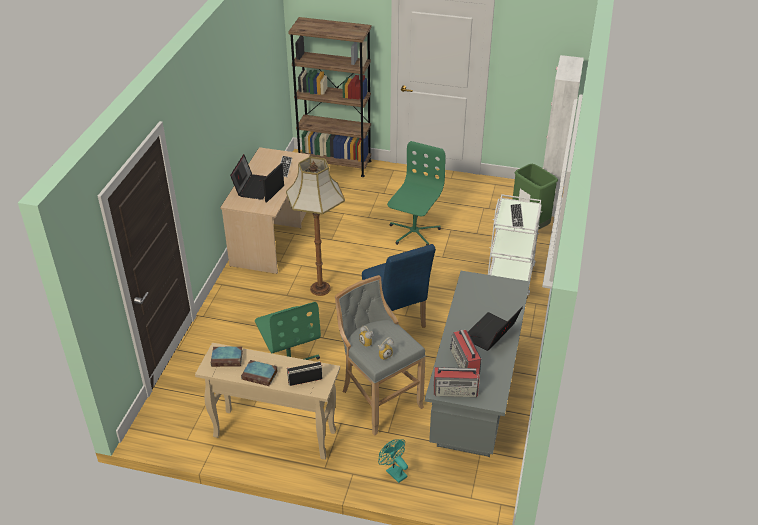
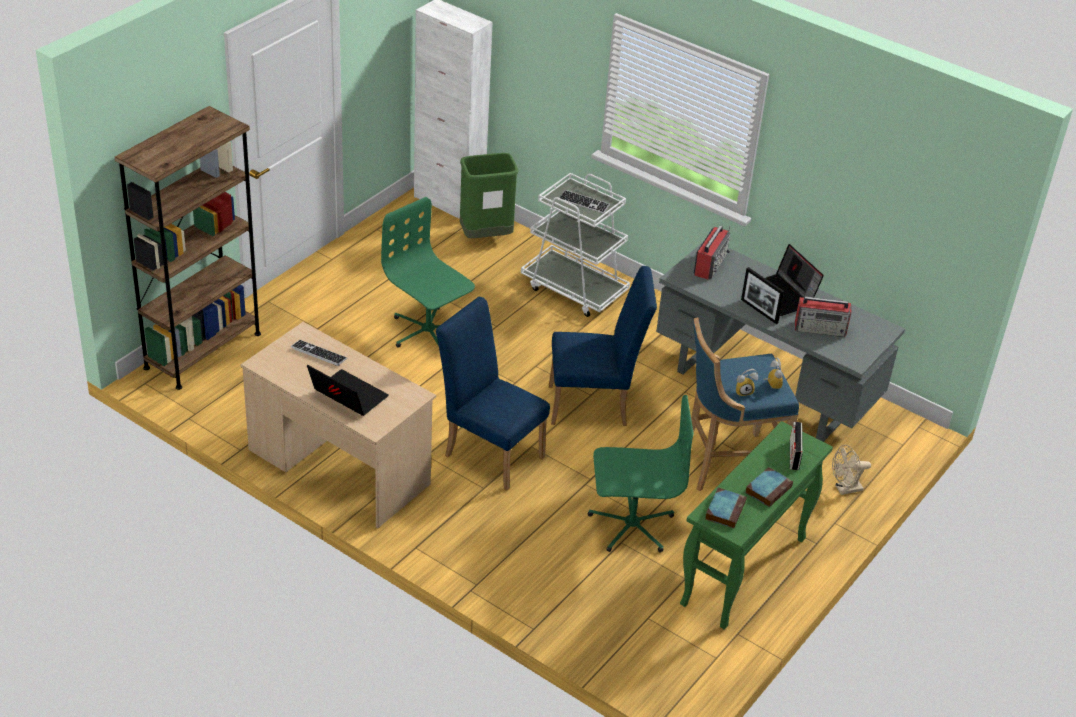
camera: 70 degrees left, 0 degrees up
beige console table [195,343,340,460] -> green console table [680,421,833,630]
picture frame [263,163,284,202] -> picture frame moved to [741,267,784,324]
floor lamp [286,157,345,296] -> blue chair [436,297,550,491]
grey stool [335,275,426,436] -> blue stool [691,318,799,491]
turquoise fan [378,439,408,483] -> beige fan [832,445,871,495]
radio [434,367,480,397] -> radio moved to [694,226,730,280]

